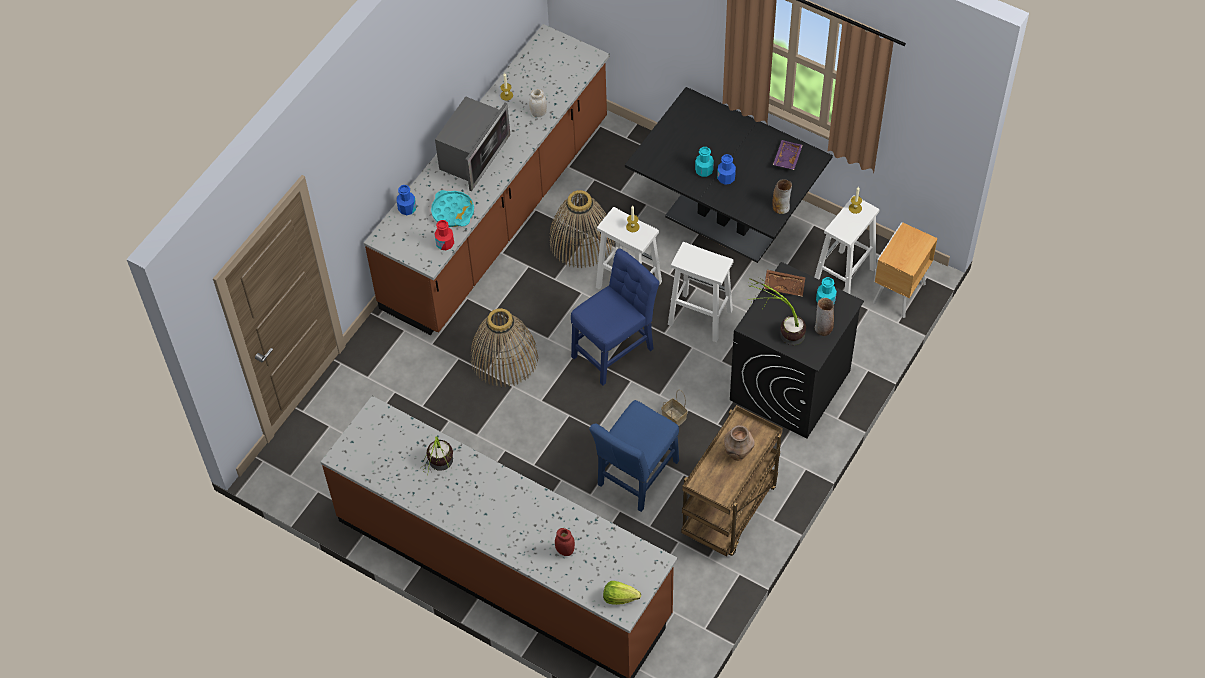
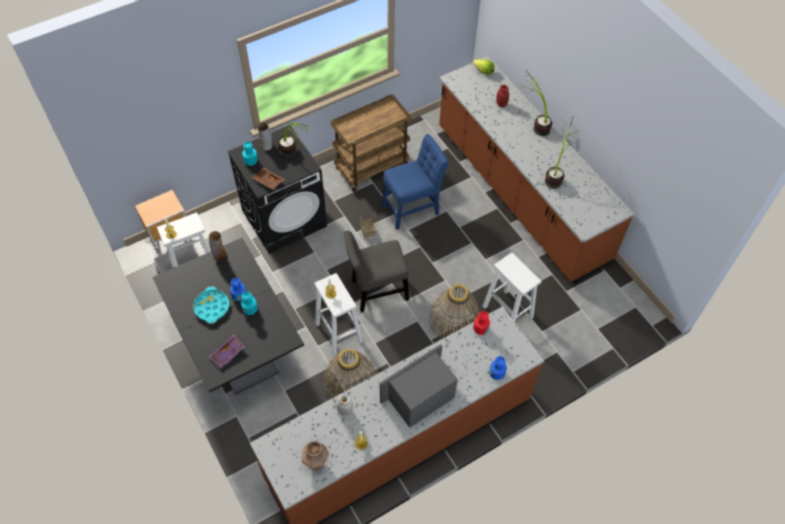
camera: 155 degrees left, 0 degrees up
turquoise tray [431,190,474,227] -> turquoise tray moved to [193,286,229,323]
blue chair [571,248,659,386] -> grey chair [344,230,409,312]
white stool [668,242,733,342] -> white stool moved to [482,253,541,322]
brown vase [724,425,755,461] -> brown vase moved to [301,441,329,470]
purple tray [773,140,803,170] -> purple tray moved to [209,335,245,369]
none -> potted plant [519,70,552,136]

